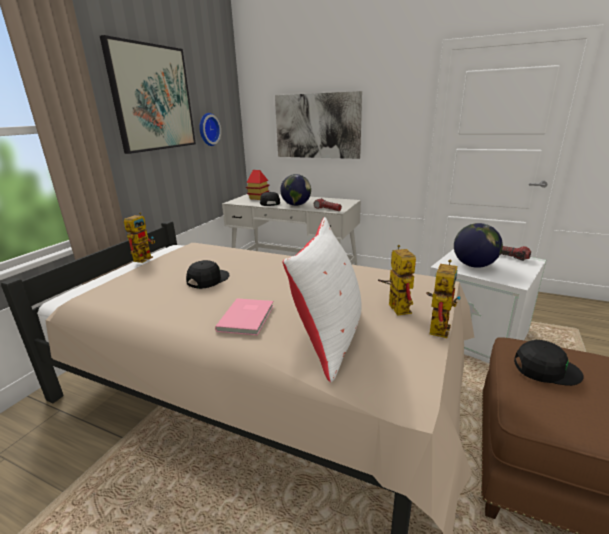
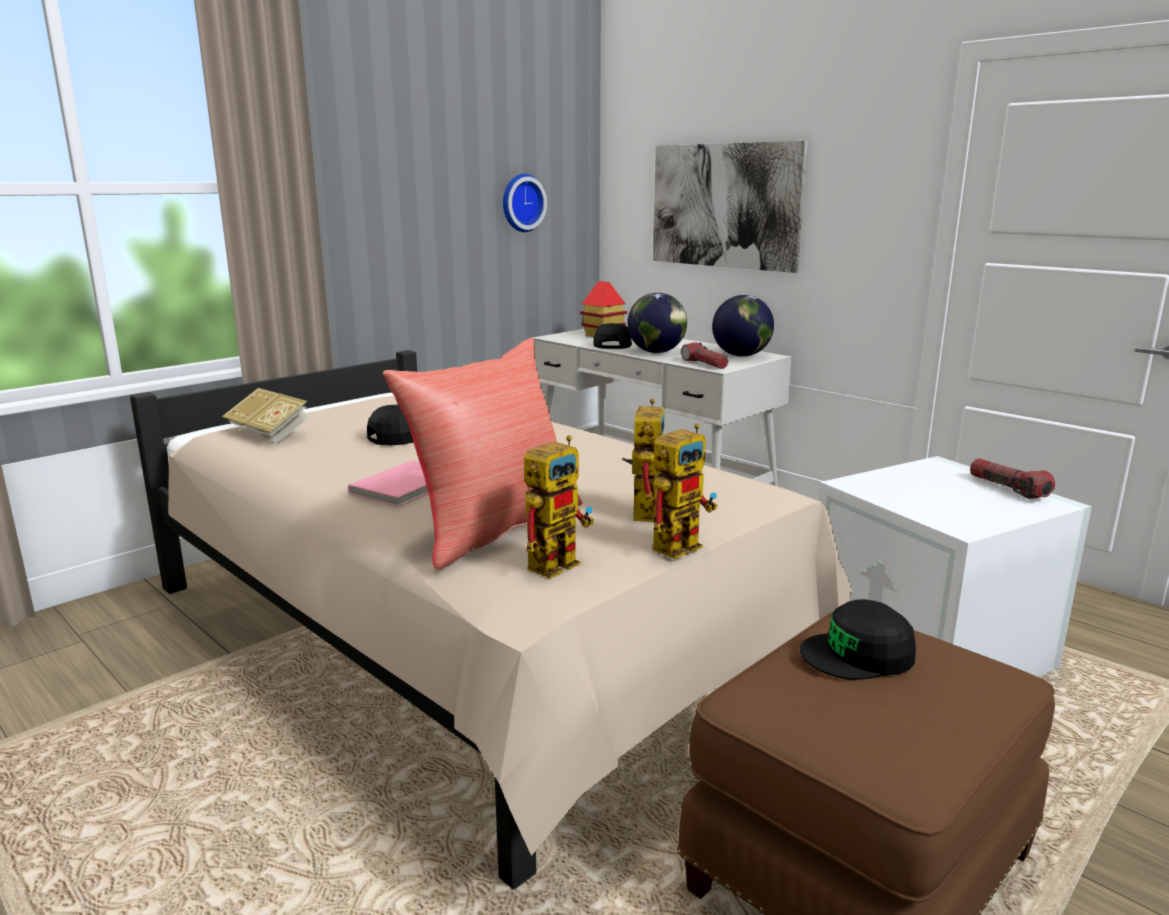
camera: 20 degrees right, 5 degrees down
picture [100,35,196,154] -> none
toy robot [124,212,155,263] -> toy robot moved to [524,436,594,578]
white pillow [282,217,362,382] -> red pillow [382,338,583,570]
globe [454,223,503,268] -> globe moved to [712,295,774,357]
black cap [514,340,584,386] -> black cap turned 135 degrees clockwise [799,599,916,680]
none -> book [222,388,311,444]

